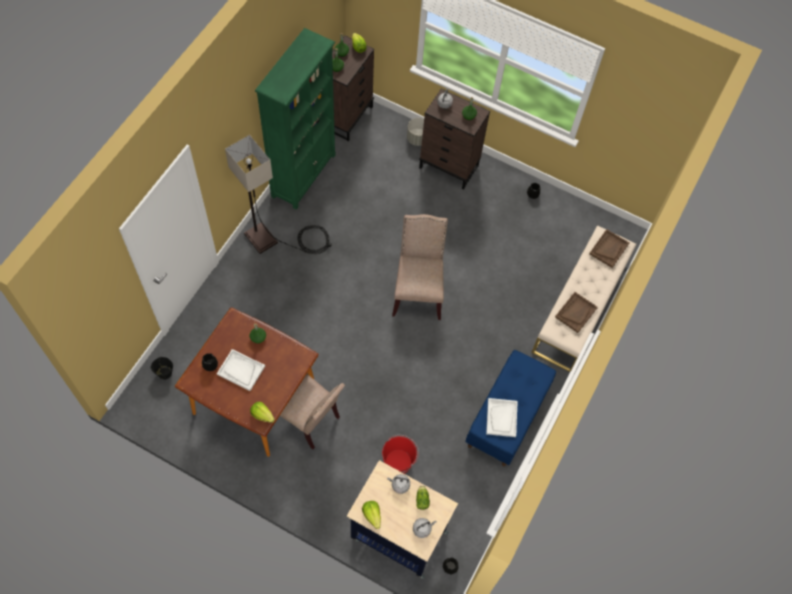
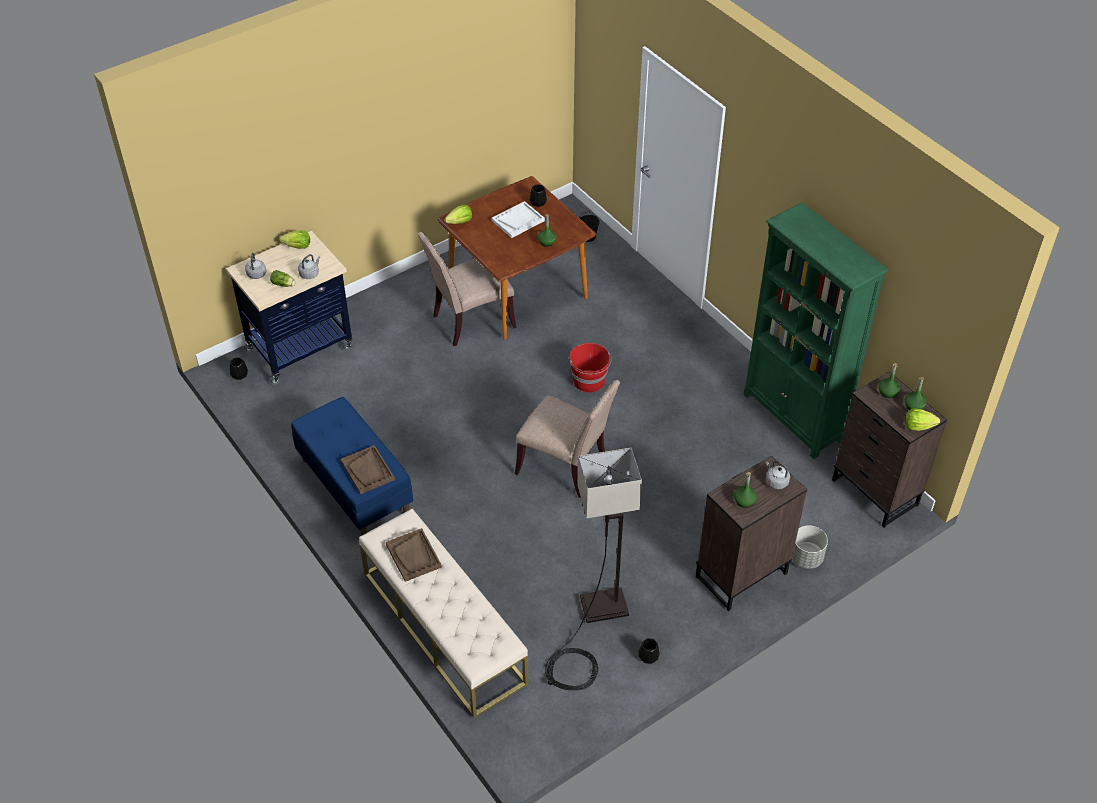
camera: 120 degrees right, 15 degrees down
floor lamp [225,135,332,254] -> floor lamp moved to [545,448,642,690]
red bucket [382,435,419,474] -> red bucket moved to [569,343,612,393]
white tray [486,398,518,437] -> none
brown tray [589,229,629,268] -> brown tray moved to [340,445,395,494]

